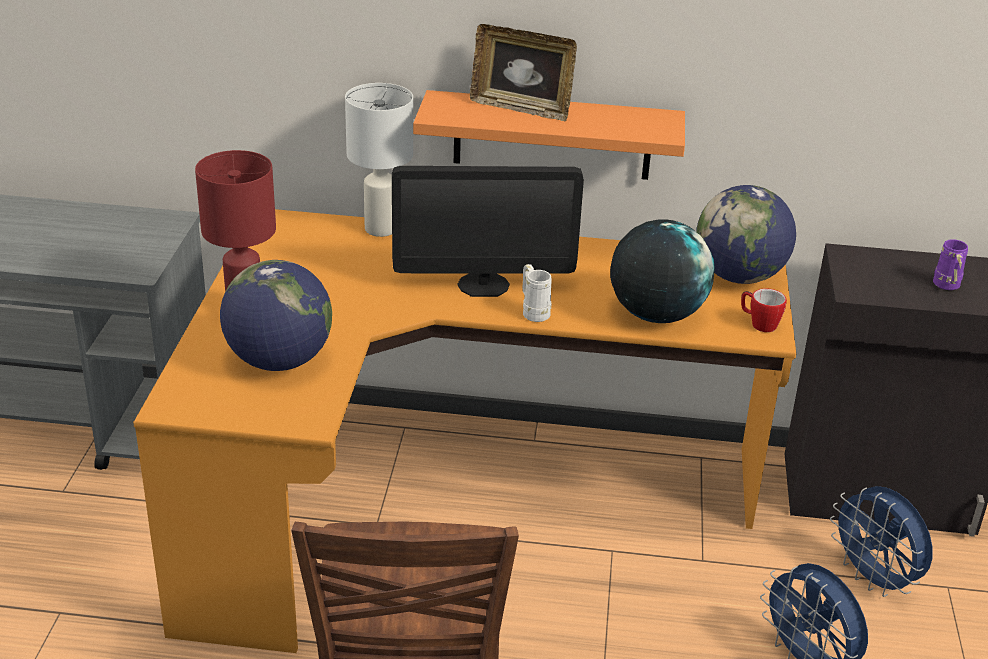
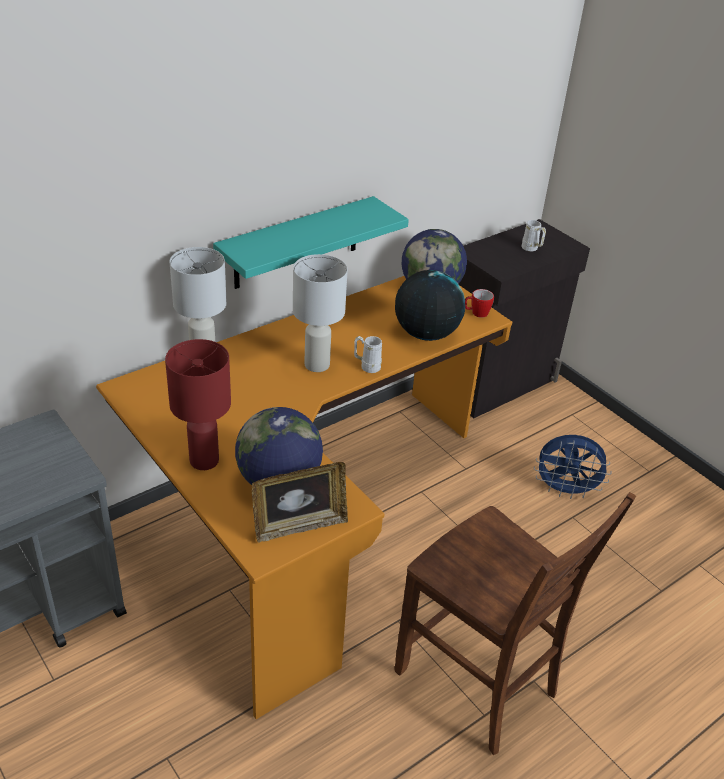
camera: 45 degrees left, 5 degrees up
monitor [392,166,584,297] -> white table lamp [293,254,348,372]
orange shelf [413,90,685,180] -> turquoise shelf [213,196,409,289]
picture frame [470,24,577,121] -> picture frame moved to [252,462,348,542]
blue fan [830,486,933,597] -> none
purple mug [933,239,968,290] -> white mug [522,220,546,252]

